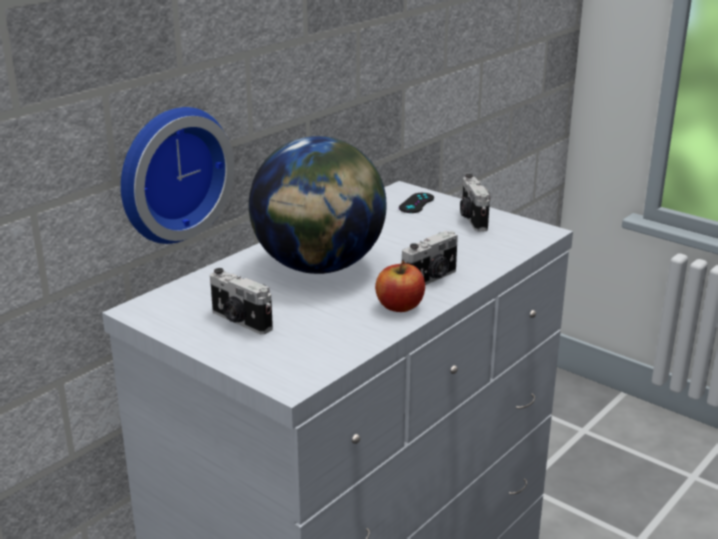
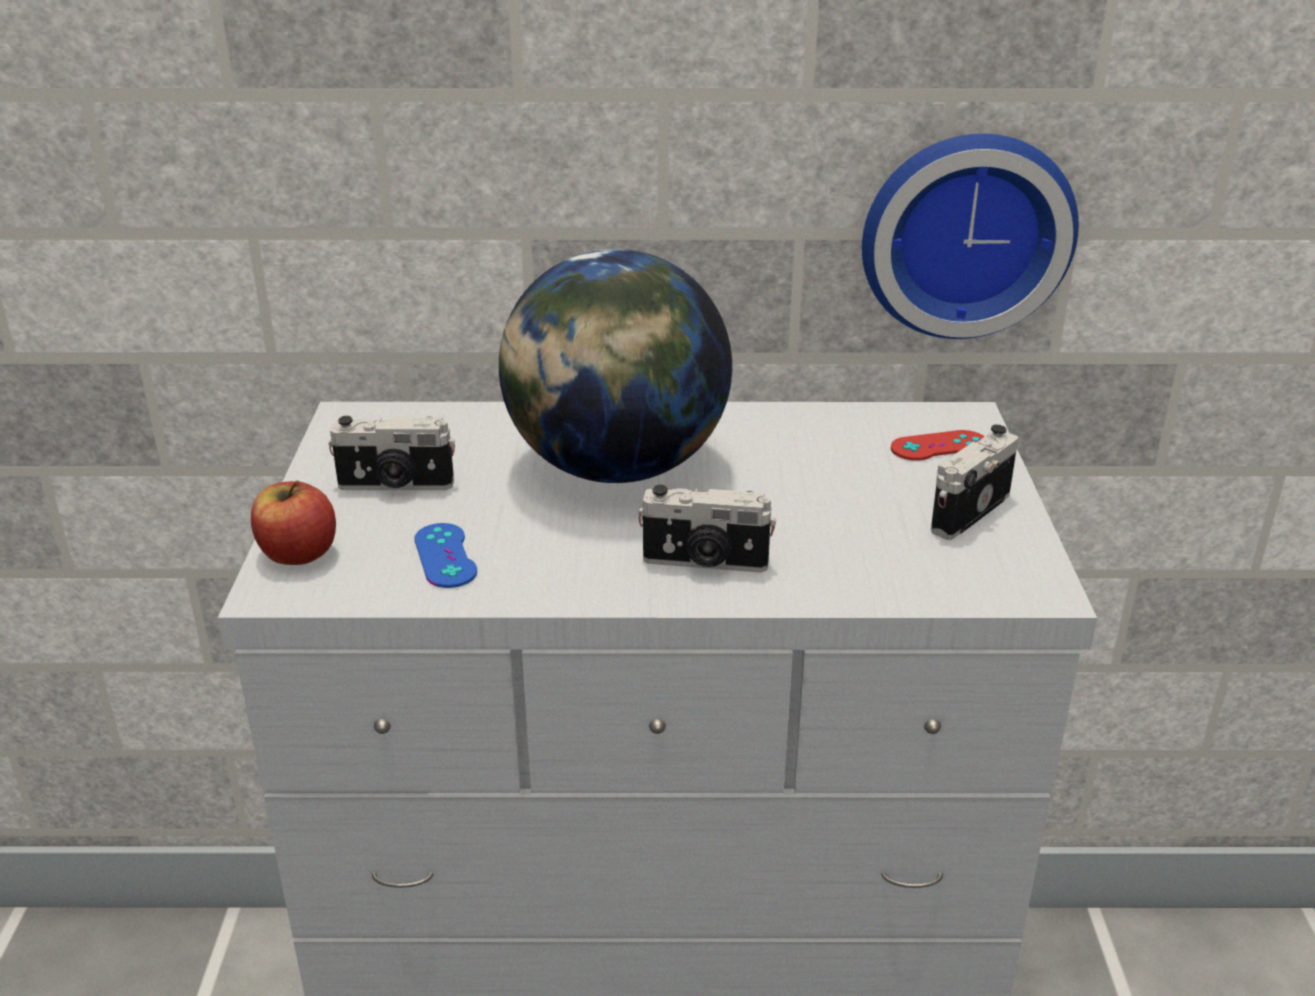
camera: 50 degrees right, 5 degrees up
wall clock [121,107,234,244] -> wall clock moved to [862,134,1079,339]
camera [210,268,273,334] -> camera turned 90 degrees counterclockwise [328,416,455,490]
apple [375,261,425,312] -> apple moved to [251,481,336,565]
black game controller [399,193,434,213] -> red game controller [891,430,985,461]
none -> blue game controller [415,523,477,588]

